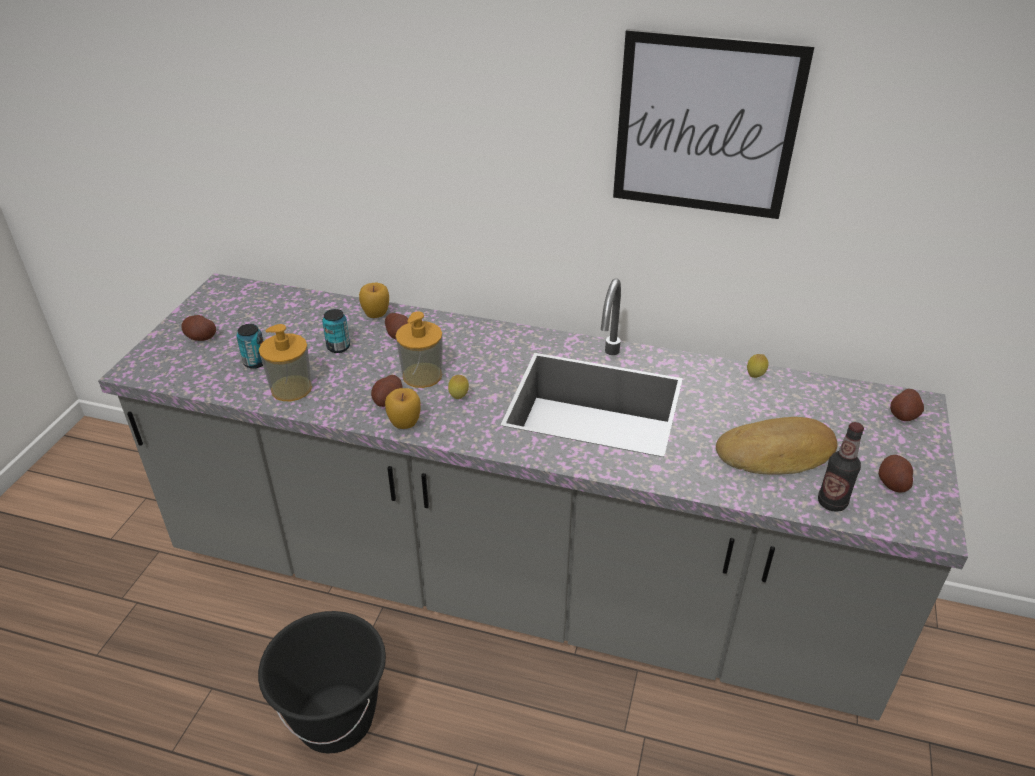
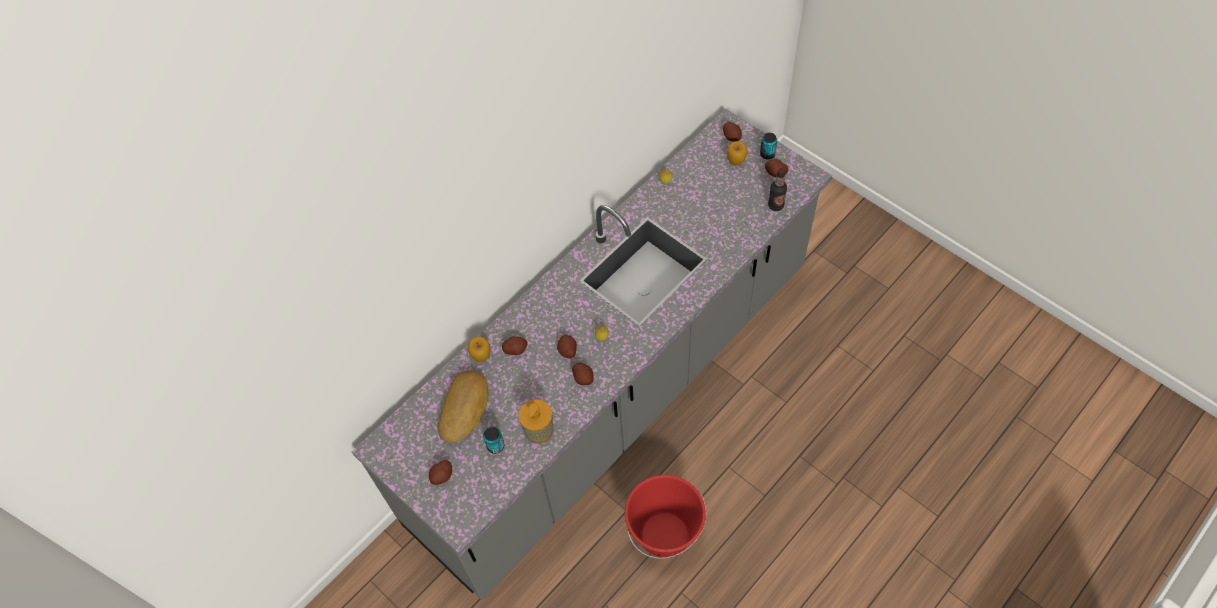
camera: 60 degrees left, 20 degrees up
black bucket [258,611,386,753] -> red bucket [625,475,706,559]
can [322,309,350,353] -> can moved to [760,133,777,159]
apple [385,388,421,429] -> apple moved to [727,141,748,166]
soap dispenser [396,311,442,388] -> potato [557,335,577,359]
picture [613,29,815,219] -> none
bread [716,417,838,475] -> bread moved to [438,370,488,443]

